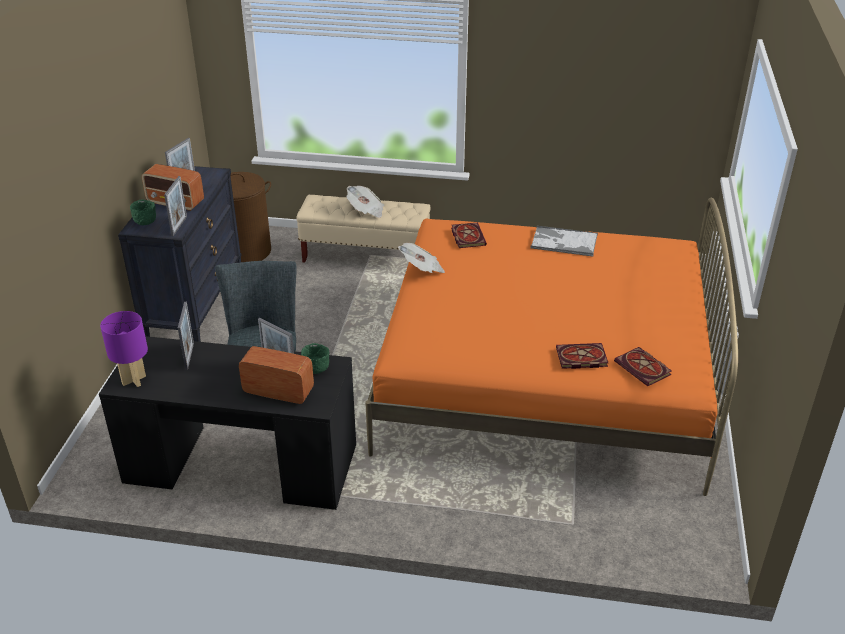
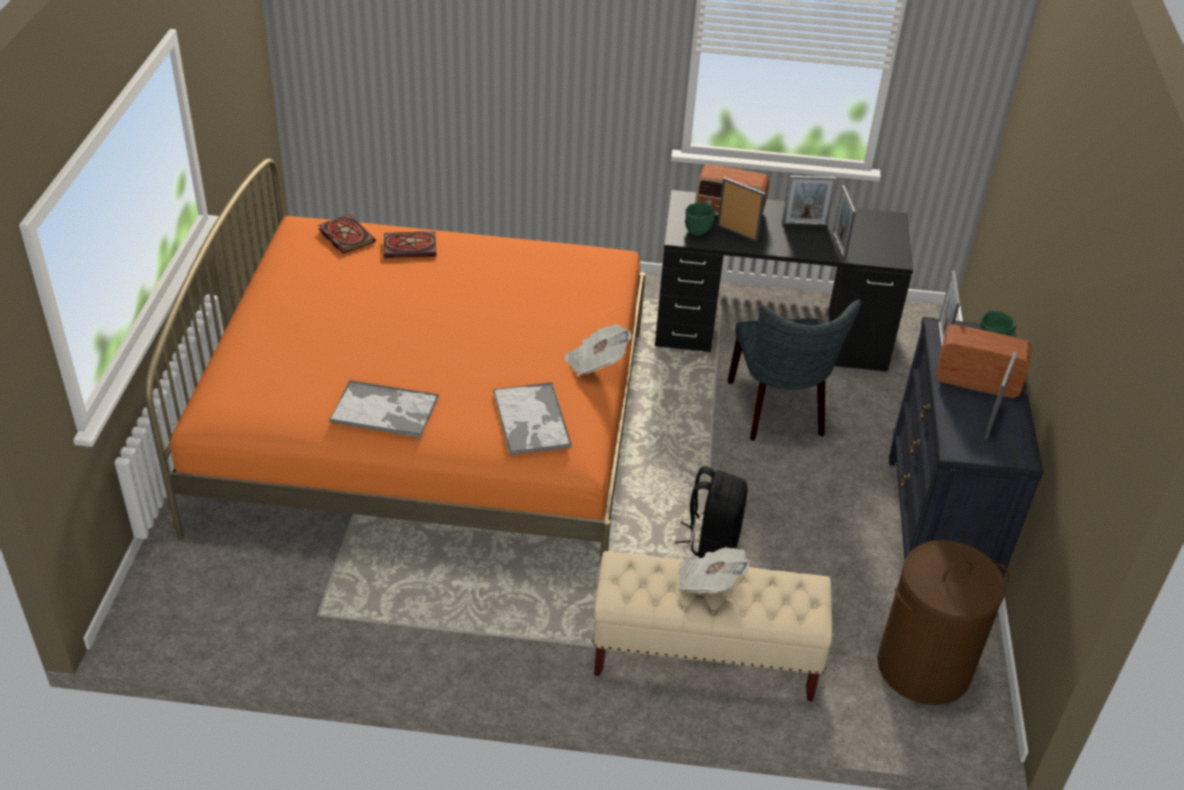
camera: 175 degrees right, 5 degrees up
purple table lamp [100,311,148,387] -> none
book [451,223,487,248] -> tray [493,382,572,455]
none -> black backpack [675,466,748,558]
none -> picture frame [782,175,837,226]

